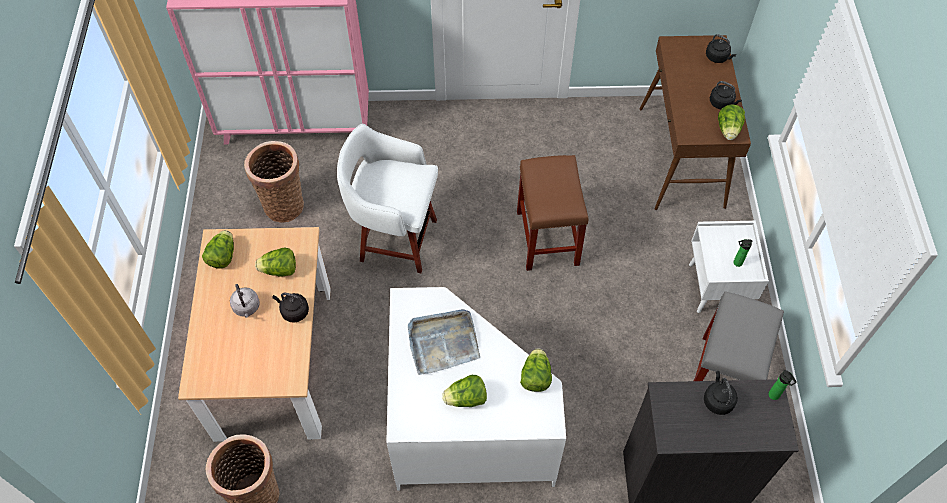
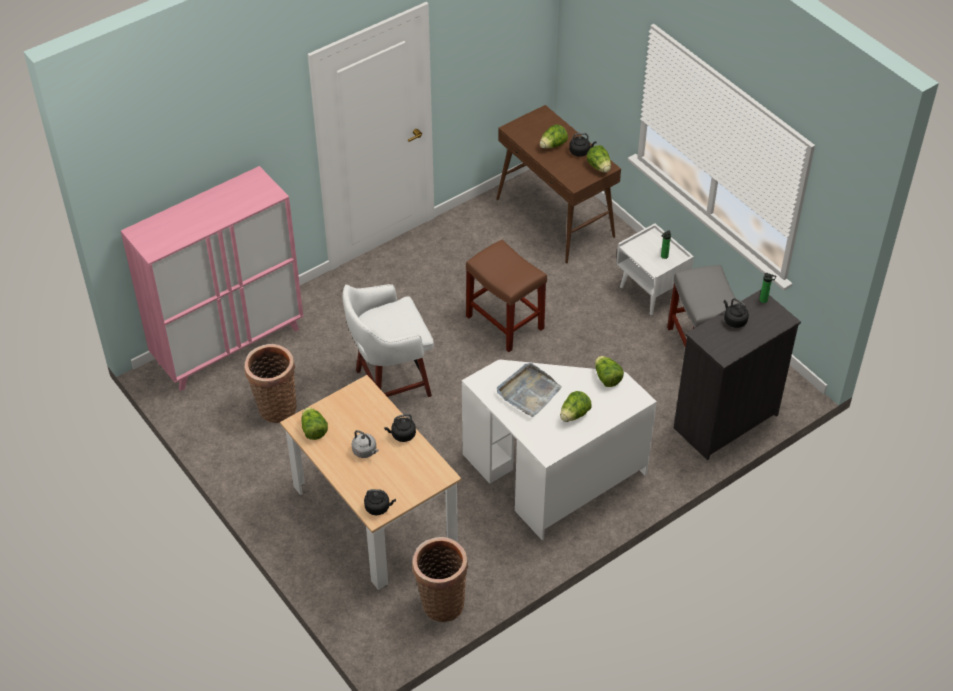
camera: 35 degrees left, 10 degrees down
lettuce [255,248,296,277] -> lettuce moved to [540,124,568,149]
black kettle [706,34,736,63] -> black kettle moved to [364,489,396,515]

